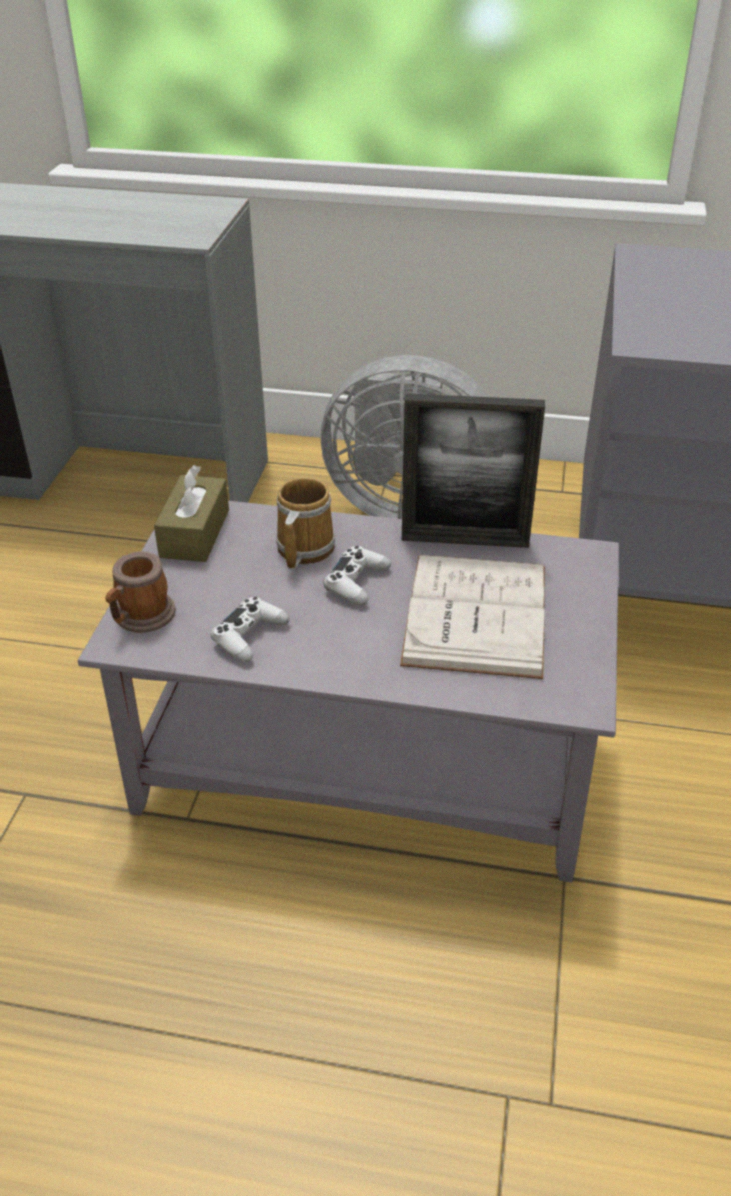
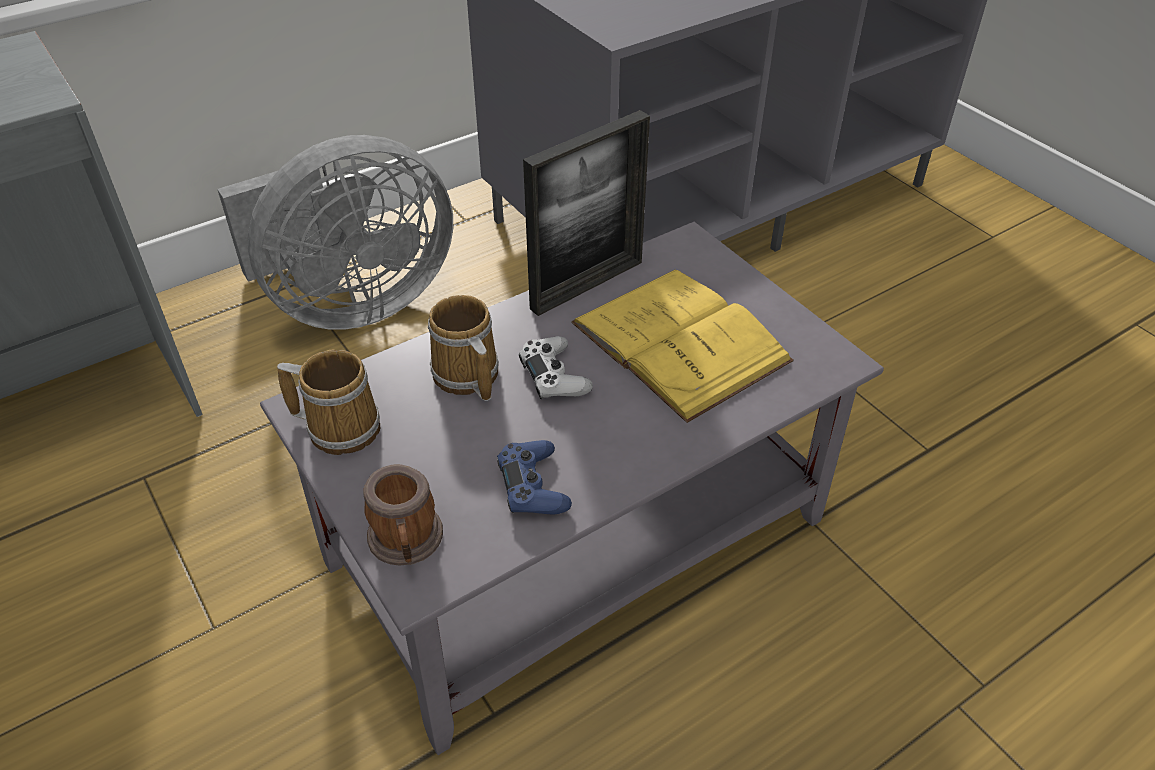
camera: 45 degrees left, 5 degrees up
brown tissue box [154,465,229,562] -> mug [277,349,380,455]
white game controller [211,597,290,662] -> blue game controller [497,440,572,514]
white book [400,555,545,679] -> yellow book [571,269,794,423]

